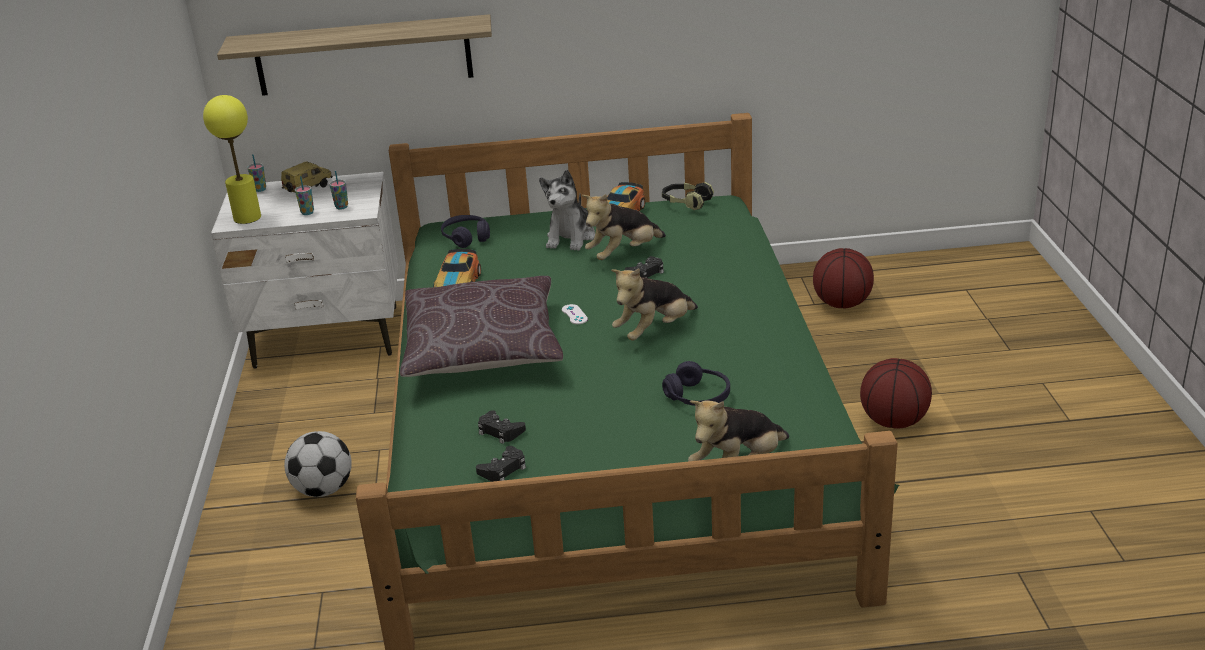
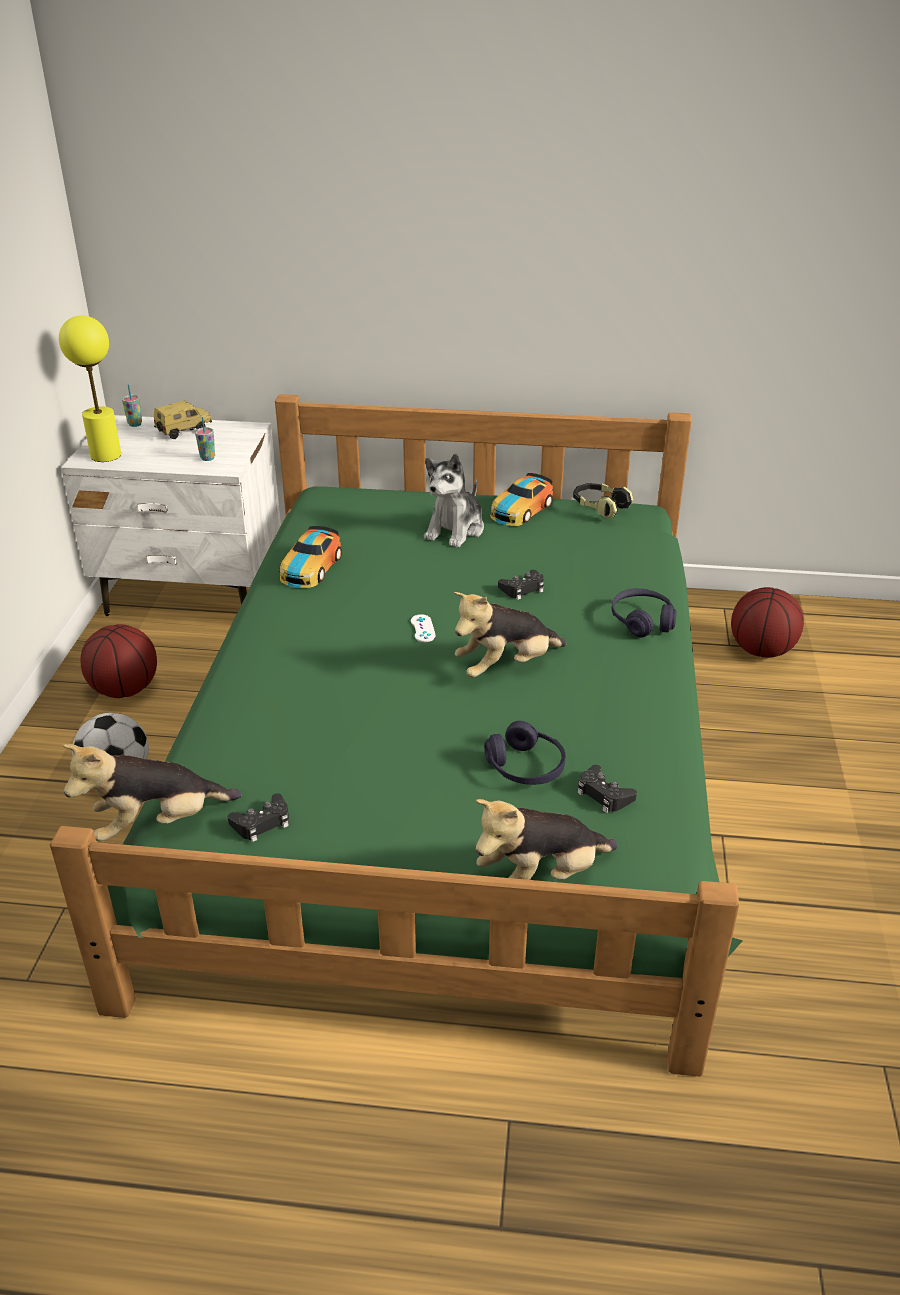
camera: 10 degrees right, 5 degrees up
shelf [217,14,492,96] -> none
cup [295,176,314,215] -> none
brown pillow [400,276,563,377] -> none
purple headphones [441,215,490,248] -> purple headphones moved to [612,588,677,638]
black game controller [478,410,526,444] -> black game controller moved to [577,765,637,813]
plush toy [582,194,666,260] -> plush toy moved to [63,744,242,842]
basketball [860,358,932,429] -> basketball moved to [81,624,157,698]

